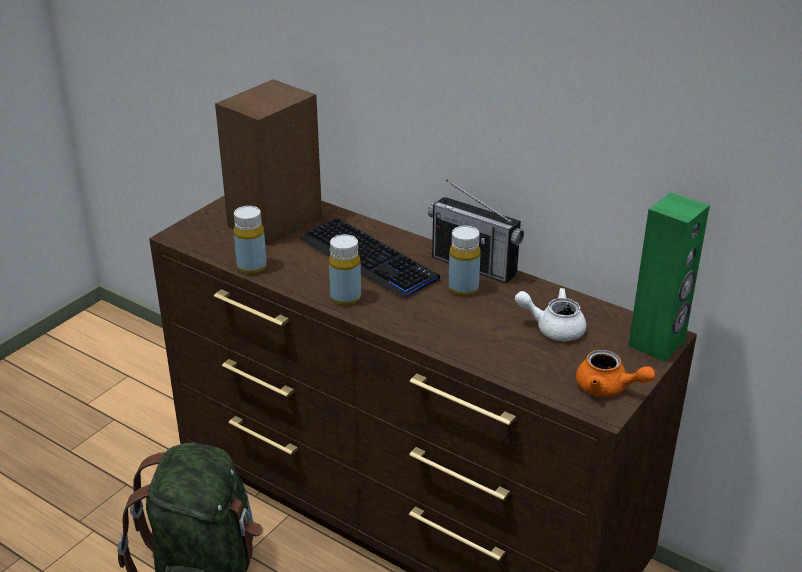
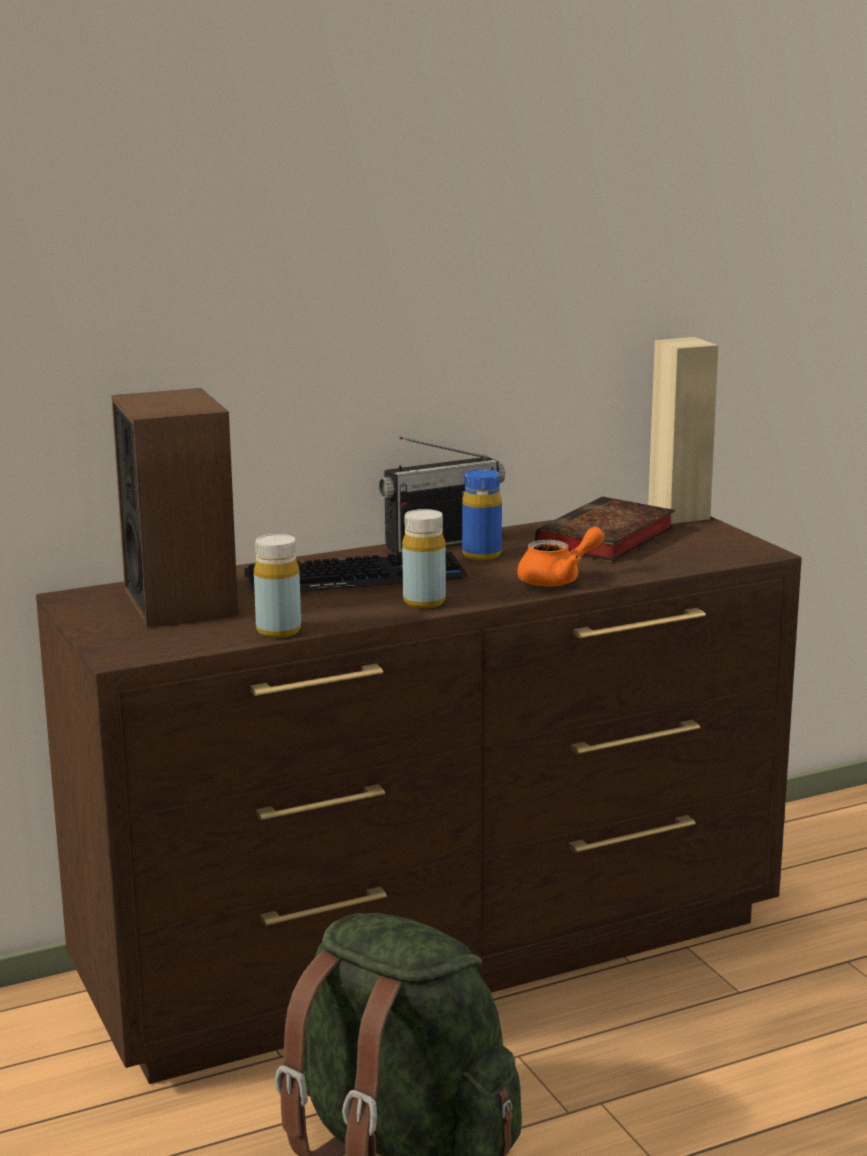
camera: 60 degrees left, 15 degrees down
yellow bottle [448,226,481,296] -> blue bottle [462,469,502,560]
white teapot [515,288,586,341] -> book [535,496,675,563]
orange teapot [576,350,655,397] -> orange teapot moved to [517,527,605,587]
green speaker [629,193,710,361] -> beige speaker [648,337,719,524]

